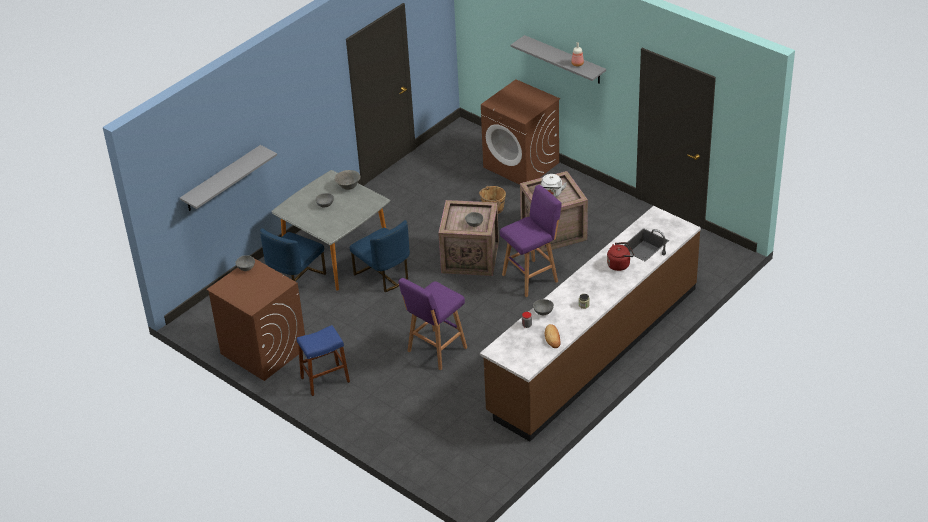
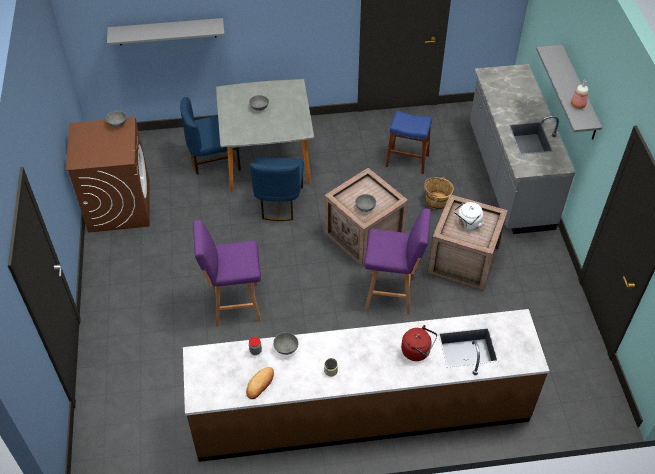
camera: 40 degrees right, 10 degrees up
blue stool [297,325,350,396] -> blue stool moved to [386,111,432,174]
grey bowl [335,170,360,190] -> none
brown washing machine [481,79,560,185] -> grey counter [470,64,576,234]

